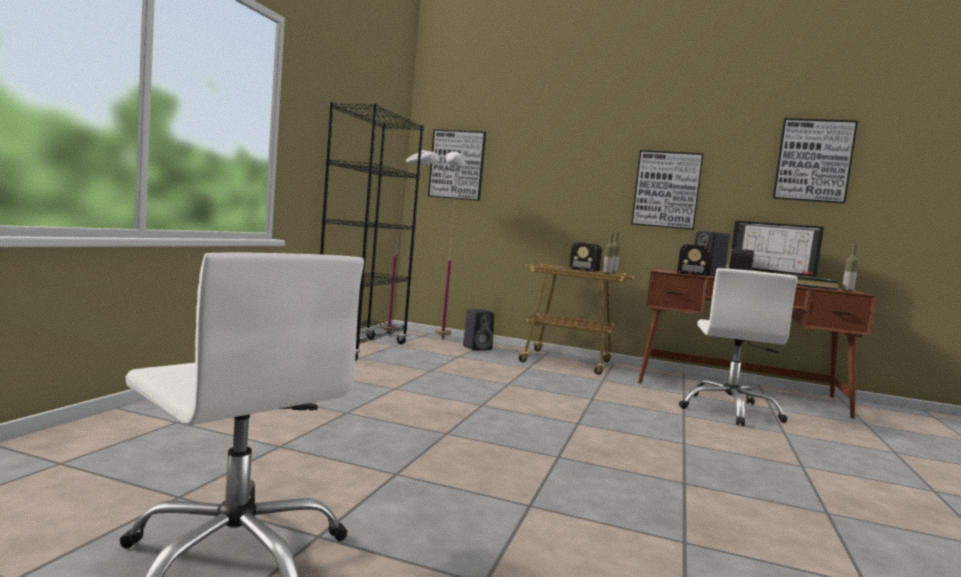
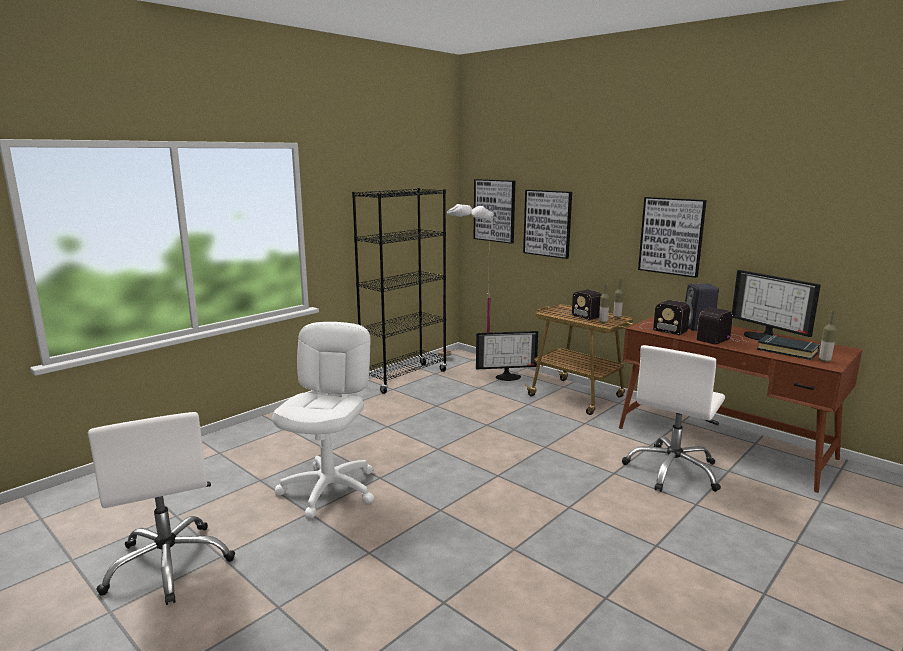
camera: 25 degrees right, 10 degrees up
black speaker [463,309,494,351] -> monitor [476,331,538,381]
picture [773,118,858,203] -> picture moved to [523,190,572,259]
none -> white office chair [272,322,374,518]

